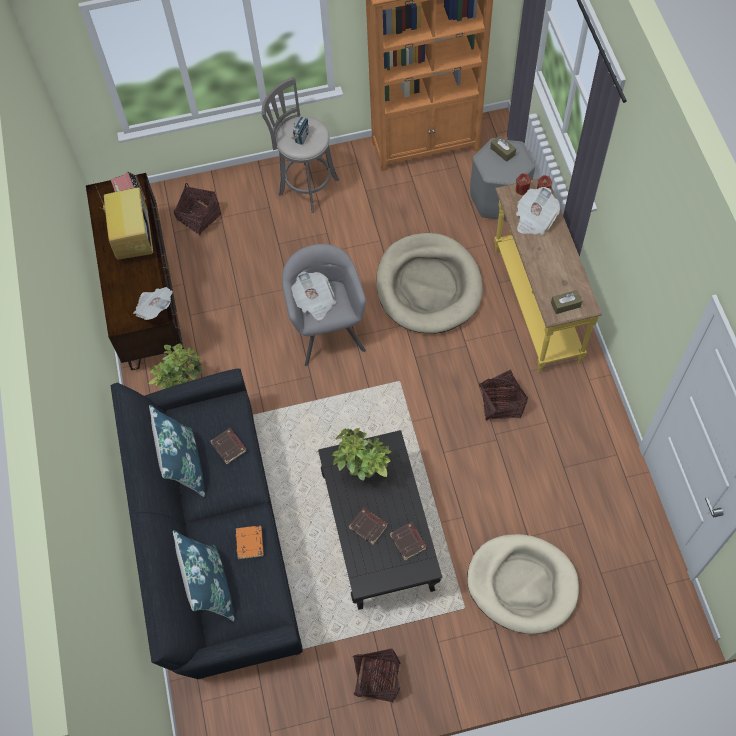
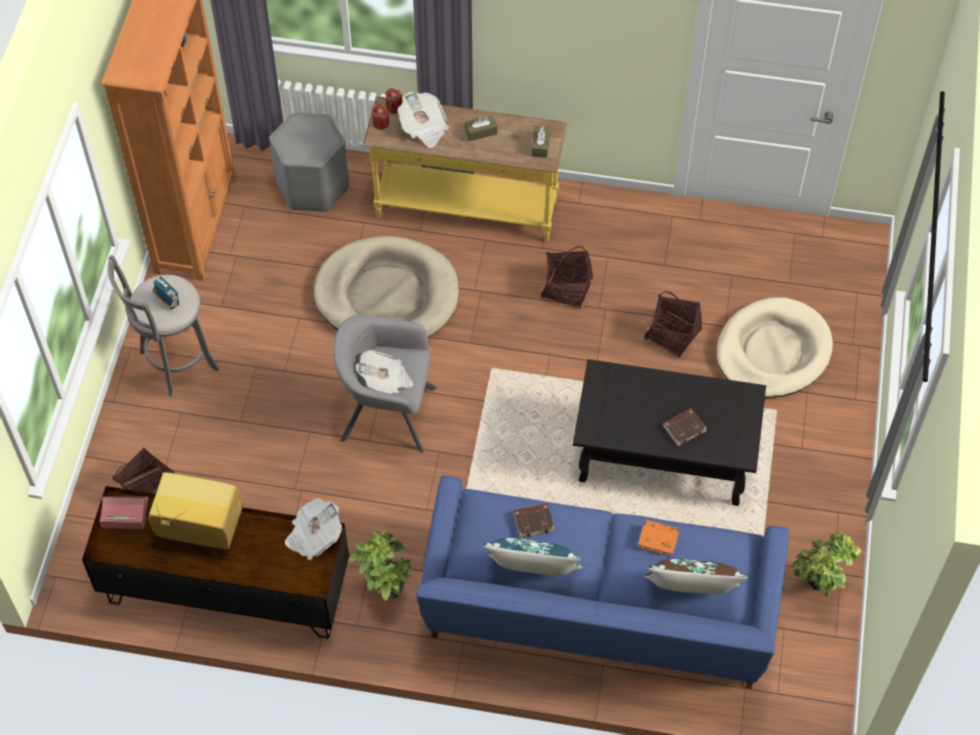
camera: 70 degrees left, 5 degrees down
black sofa [111,369,303,680] -> blue sofa [416,475,789,689]
blue pillow [173,530,235,621] -> brown pillow [644,559,748,594]
potted plant [332,428,391,481] -> potted plant moved to [792,531,861,597]
basket [353,648,400,703] -> basket moved to [645,291,702,359]
brown book [390,522,427,560] -> none
brown tissue box [490,135,516,162] -> brown tissue box moved to [465,115,498,141]

